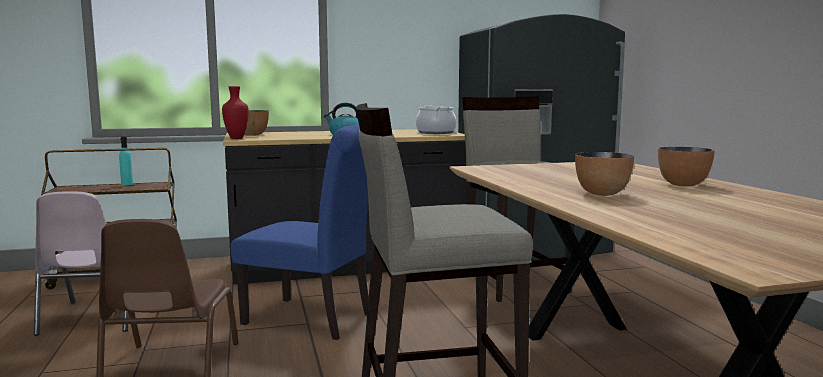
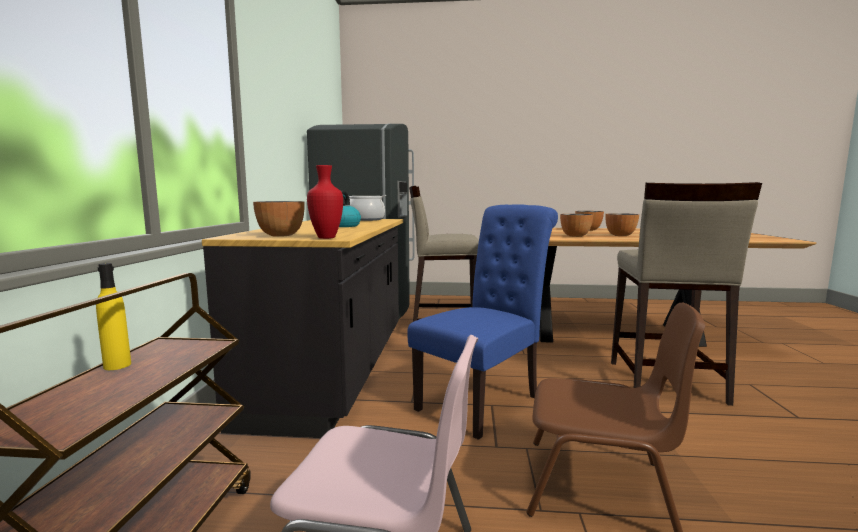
camera: 70 degrees left, 0 degrees up
turquoise bottle [119,136,133,186] -> yellow bottle [96,263,131,370]
none -> bowl [560,214,593,237]

